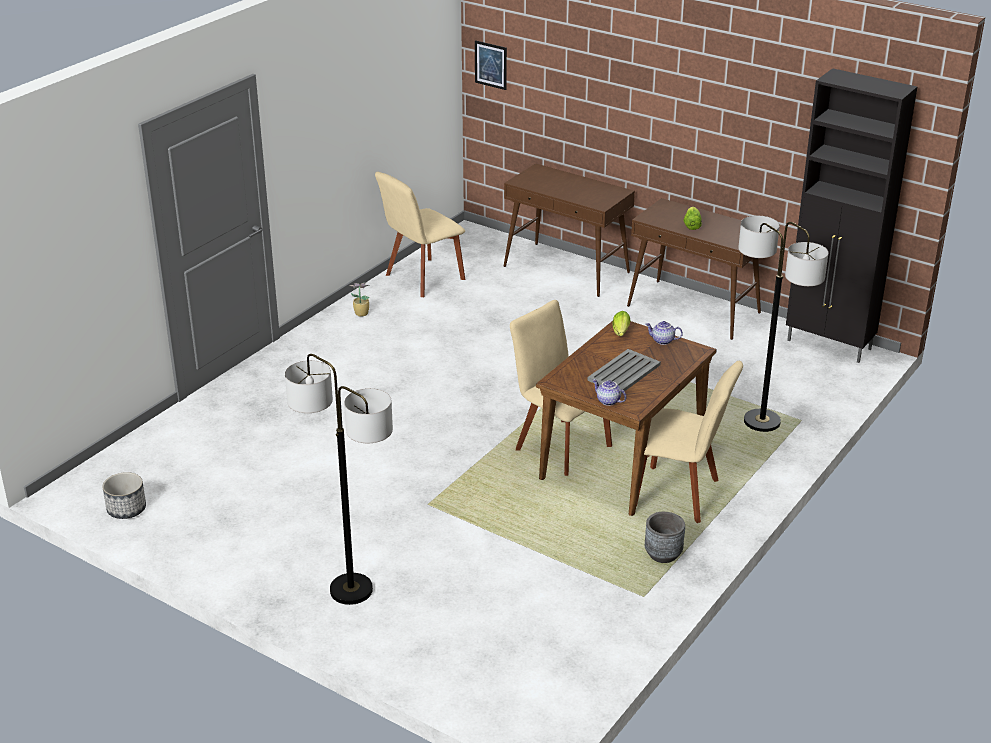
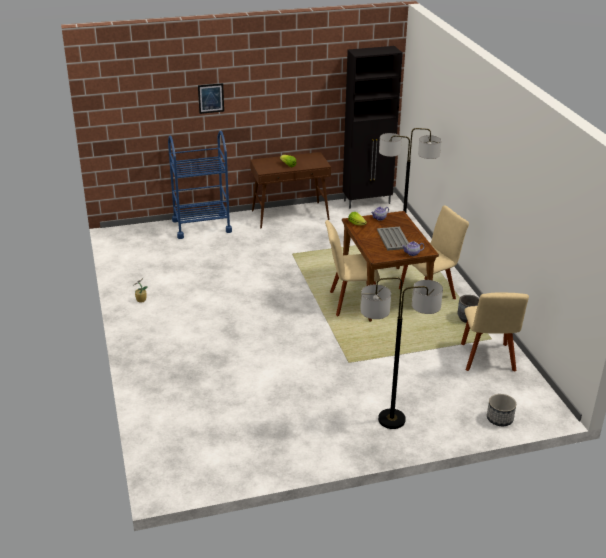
camera: 50 degrees left, 0 degrees up
planter [102,472,146,519] -> planter moved to [487,394,516,426]
beige chair [375,172,465,297] -> beige chair moved to [461,293,529,372]
picture [475,40,507,90] -> picture moved to [198,83,224,114]
brown console table [504,163,635,297] -> blue cart [168,131,232,239]

